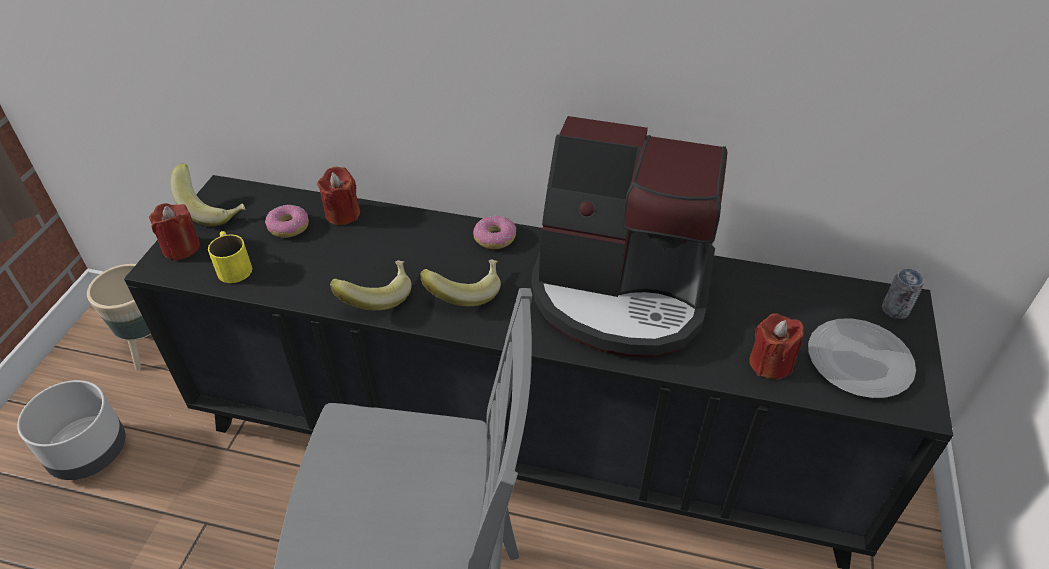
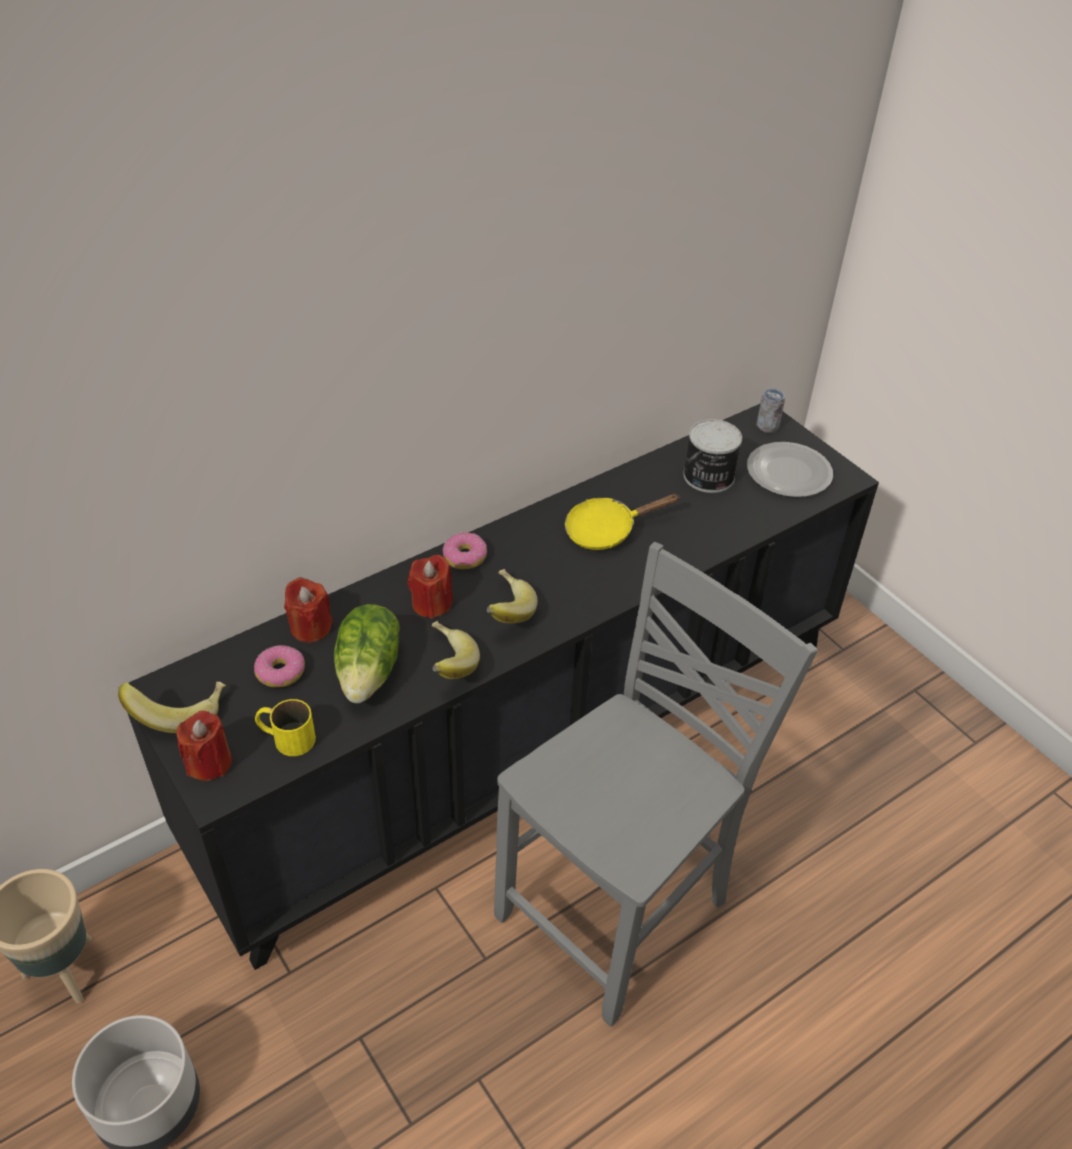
camera: 50 degrees left, 0 degrees up
coffee machine [532,116,728,357] -> yellow frying pan [565,494,680,550]
red candle [749,313,804,379] -> red candle moved to [407,555,453,619]
none -> lettuce [334,604,400,703]
none -> can [683,419,742,493]

